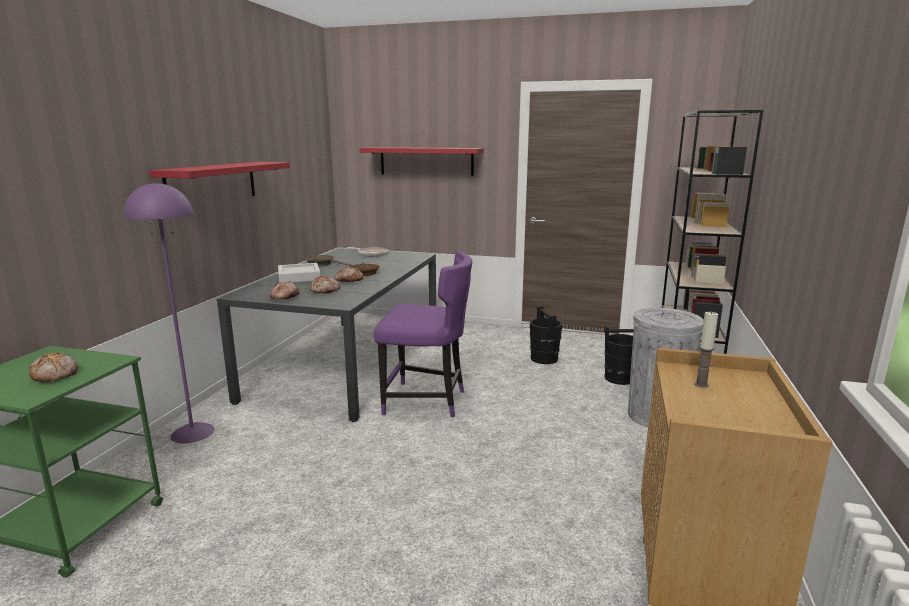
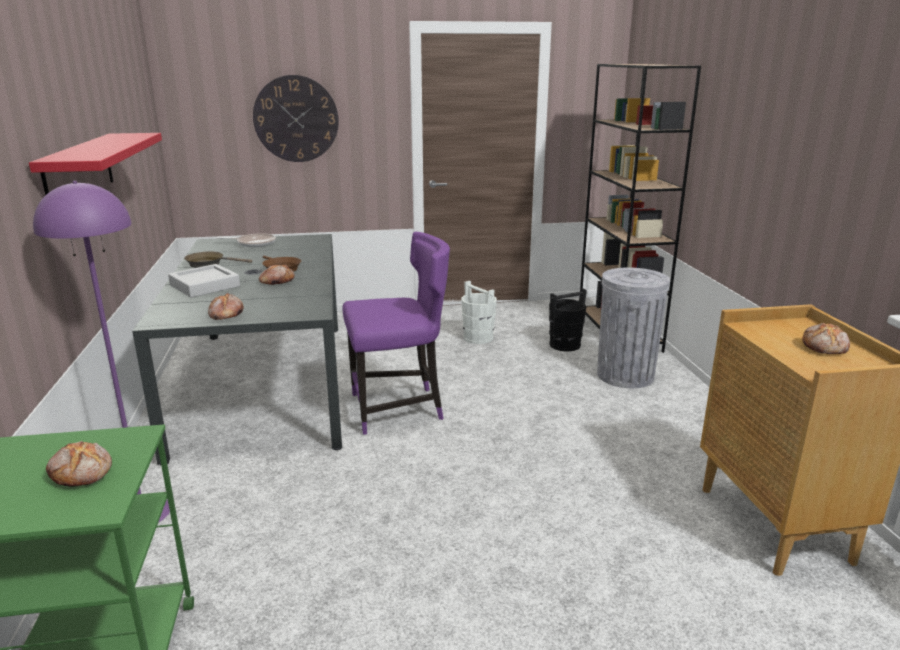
camera: 25 degrees left, 5 degrees up
bread [309,276,340,294] -> bread moved to [802,323,850,354]
red shelf [360,147,484,176] -> wall clock [253,75,339,162]
black bucket [530,306,563,364] -> white bucket [461,281,497,344]
candle [695,311,718,388] -> none

